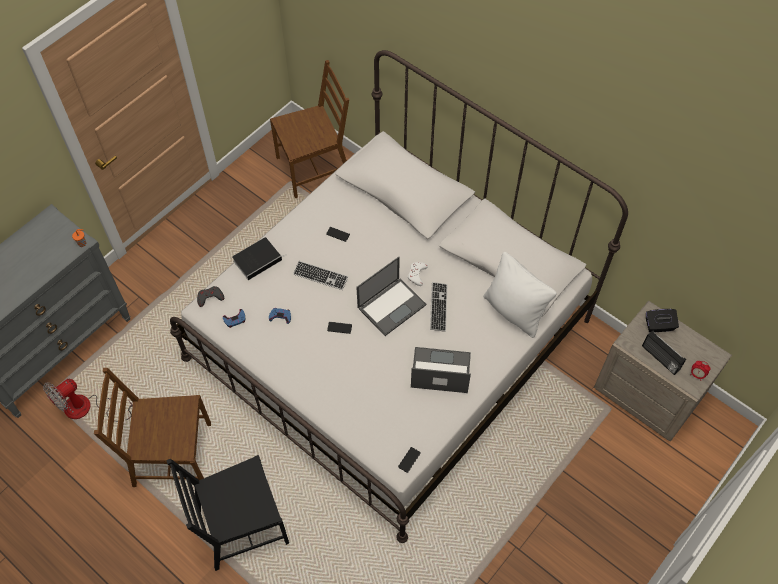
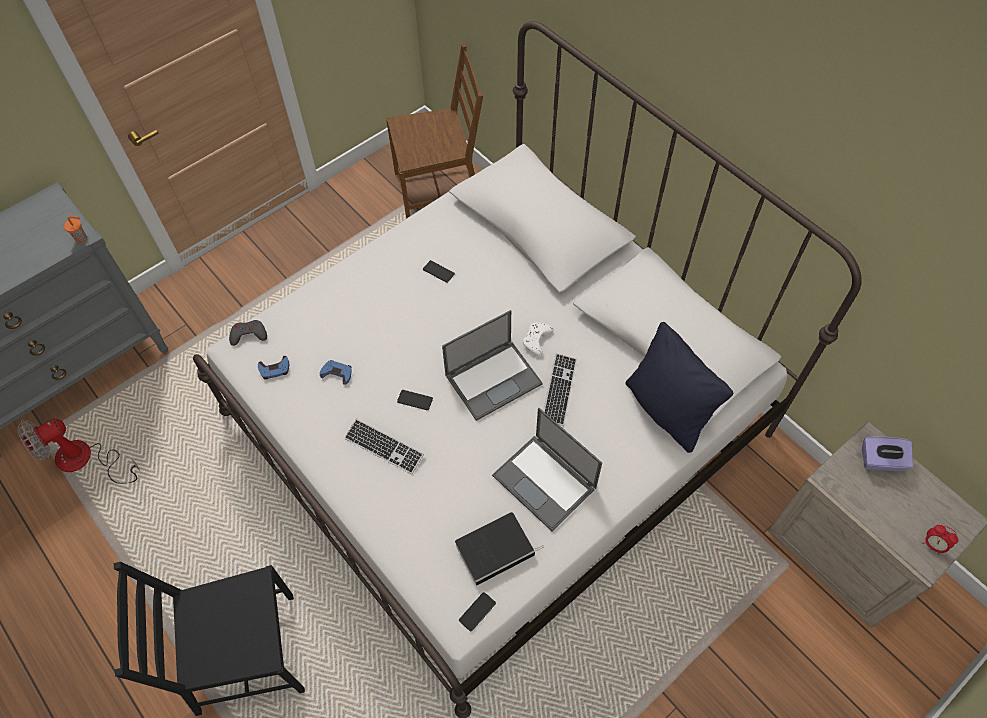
camera: 10 degrees right, 0 degrees up
brown chair [94,368,211,487] -> none
book [232,237,287,280] -> book moved to [455,512,544,586]
keyboard [293,261,348,290] -> keyboard moved to [344,418,424,474]
laptop [411,347,471,393] -> laptop turned 150 degrees counterclockwise [492,408,602,531]
white pillow [483,252,557,338] -> black pillow [625,322,733,453]
radio [642,330,686,375] -> none
black tissue box [646,309,679,332] -> purple tissue box [862,437,913,471]

